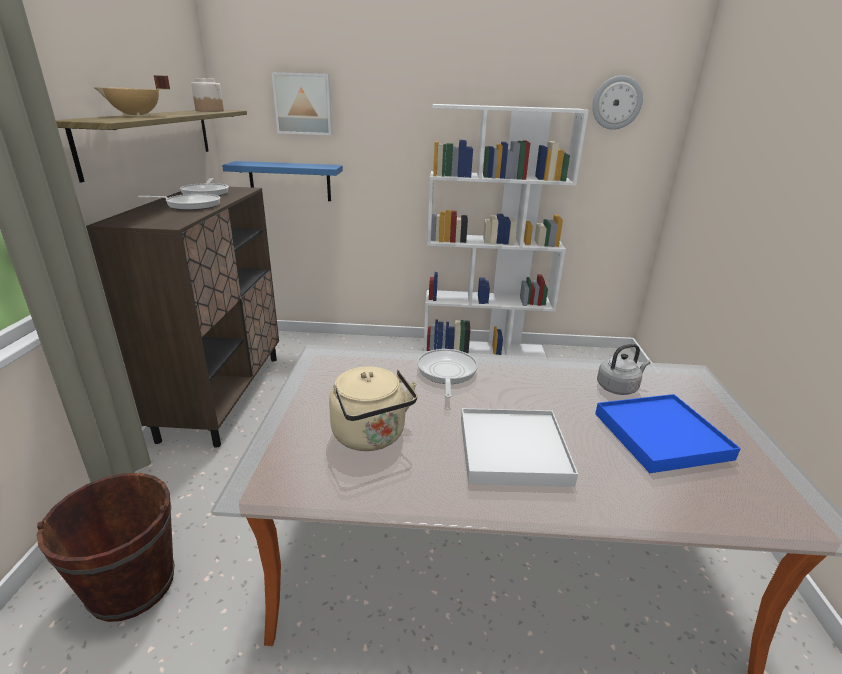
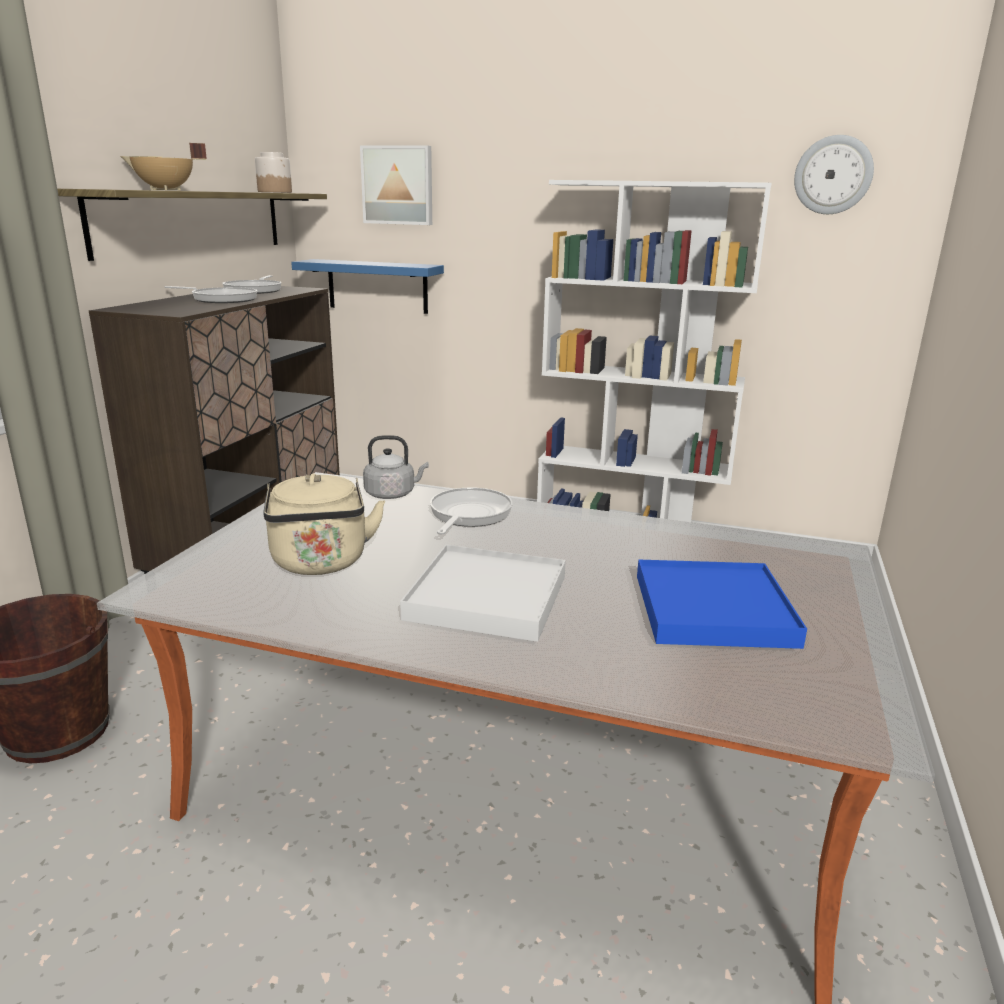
camera: 15 degrees right, 5 degrees down
grey kettle [597,344,651,395] -> grey kettle moved to [363,435,429,499]

